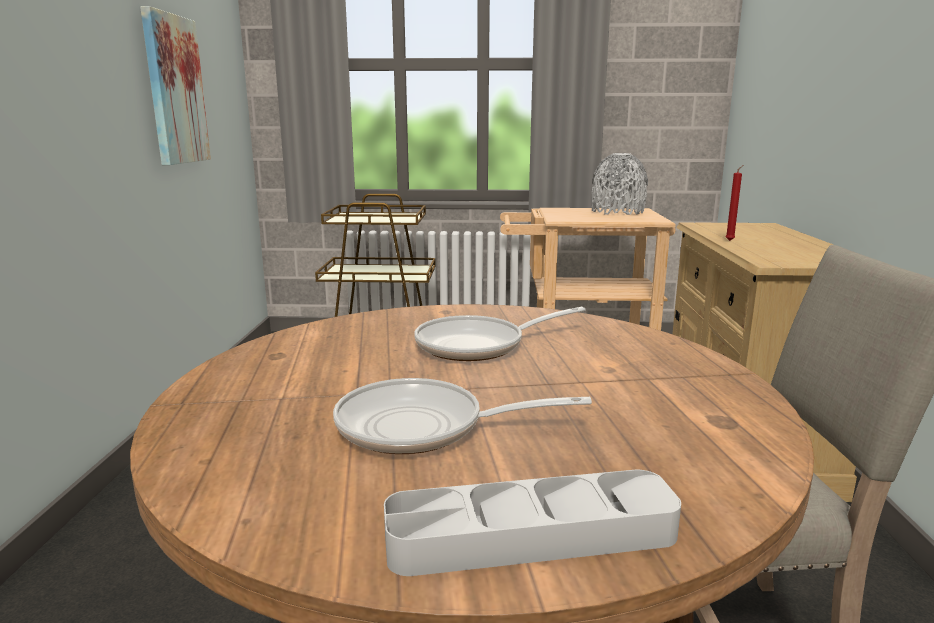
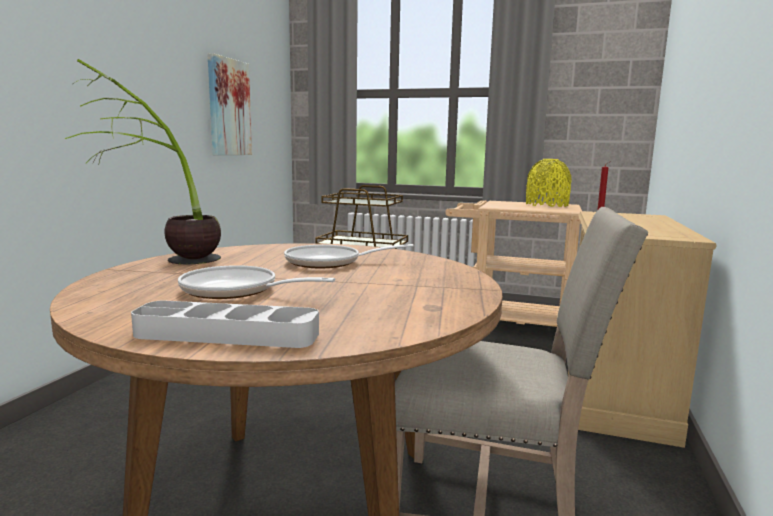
camera: 15 degrees right, 5 degrees down
grey vase [592,153,648,215] -> yellow vase [526,159,571,207]
none -> potted plant [65,59,221,264]

